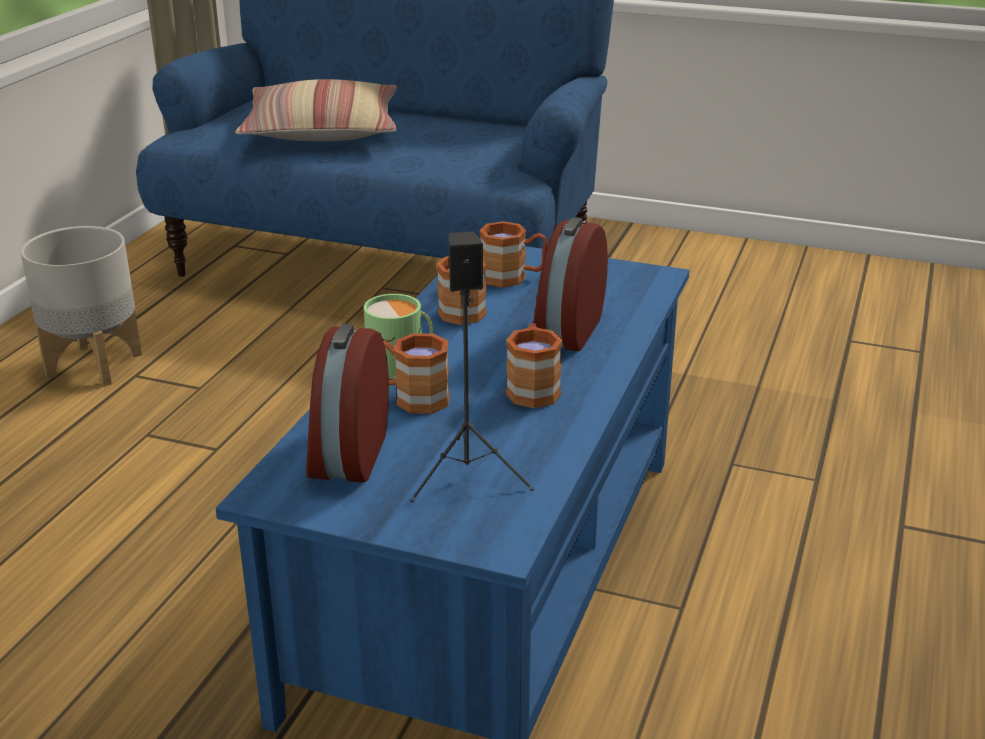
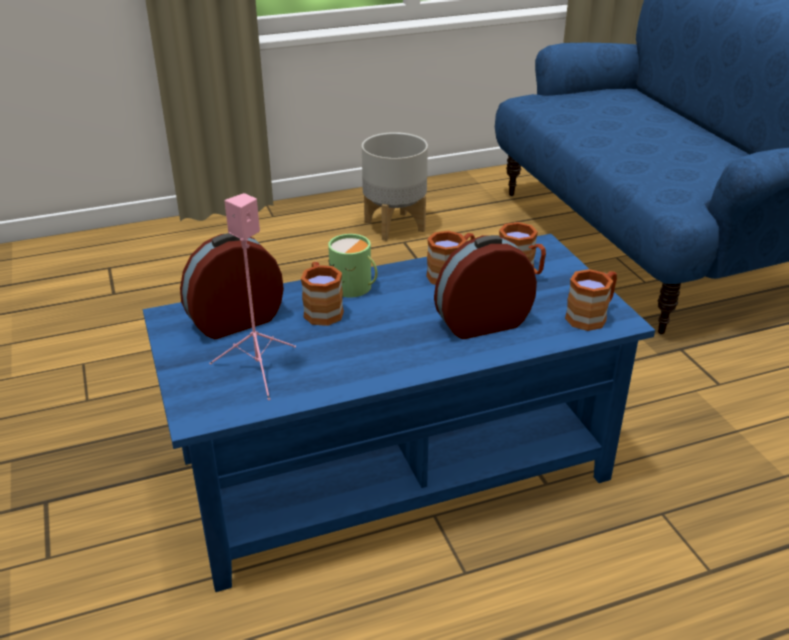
camera: 50 degrees right, 5 degrees up
pillow [235,79,397,141] -> none
black speaker [410,231,534,502] -> pink speaker [210,193,296,400]
brown mug [506,323,563,408] -> brown mug moved to [565,269,617,331]

